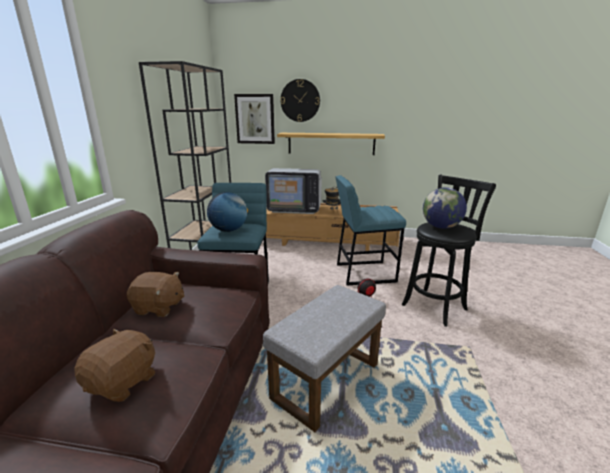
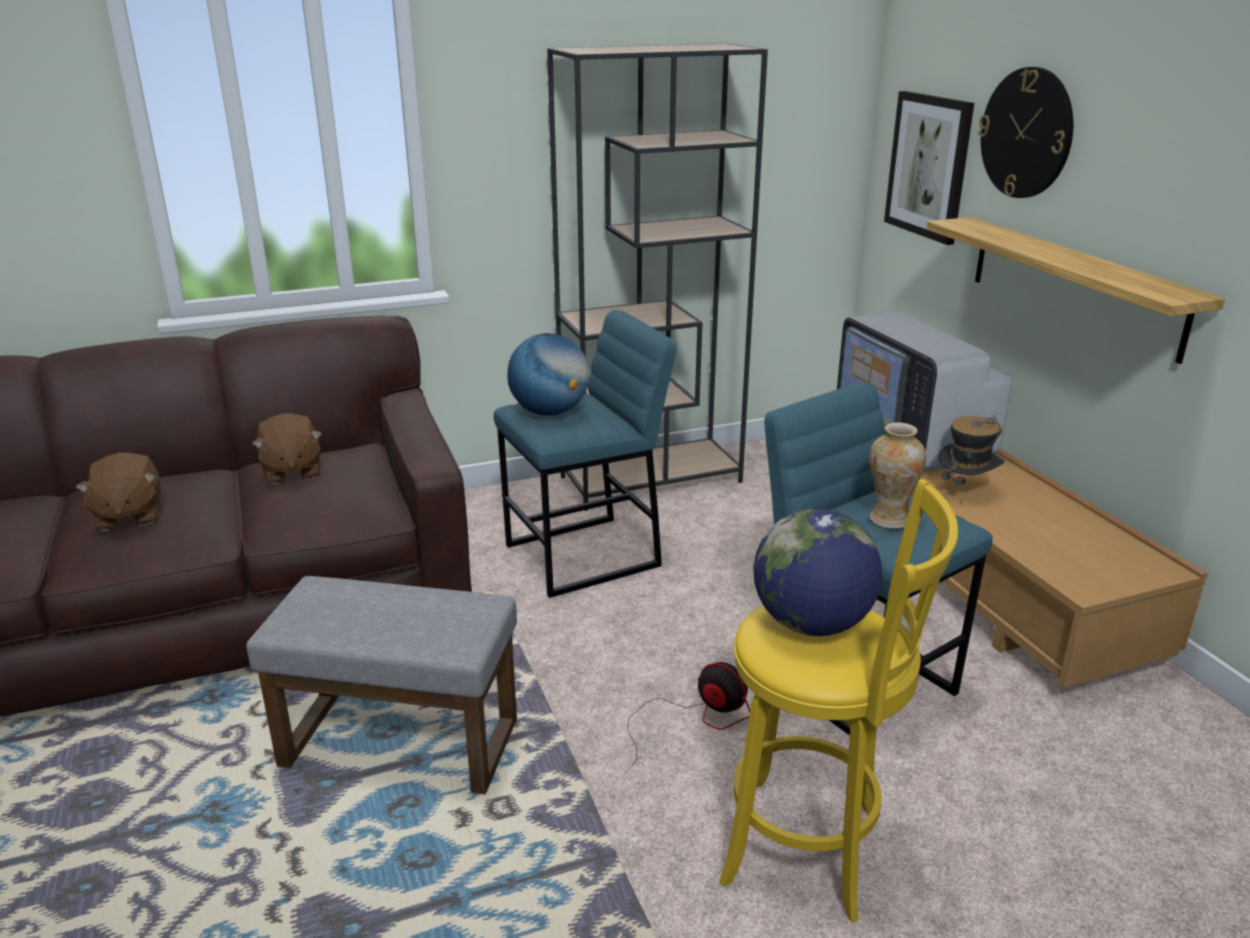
camera: 60 degrees right, 5 degrees up
brown plush toy [75,329,155,402] -> brown plush toy turned 75 degrees clockwise [75,453,161,532]
black stool [402,175,496,327] -> yellow stool [719,479,958,922]
none -> vase [869,422,926,529]

